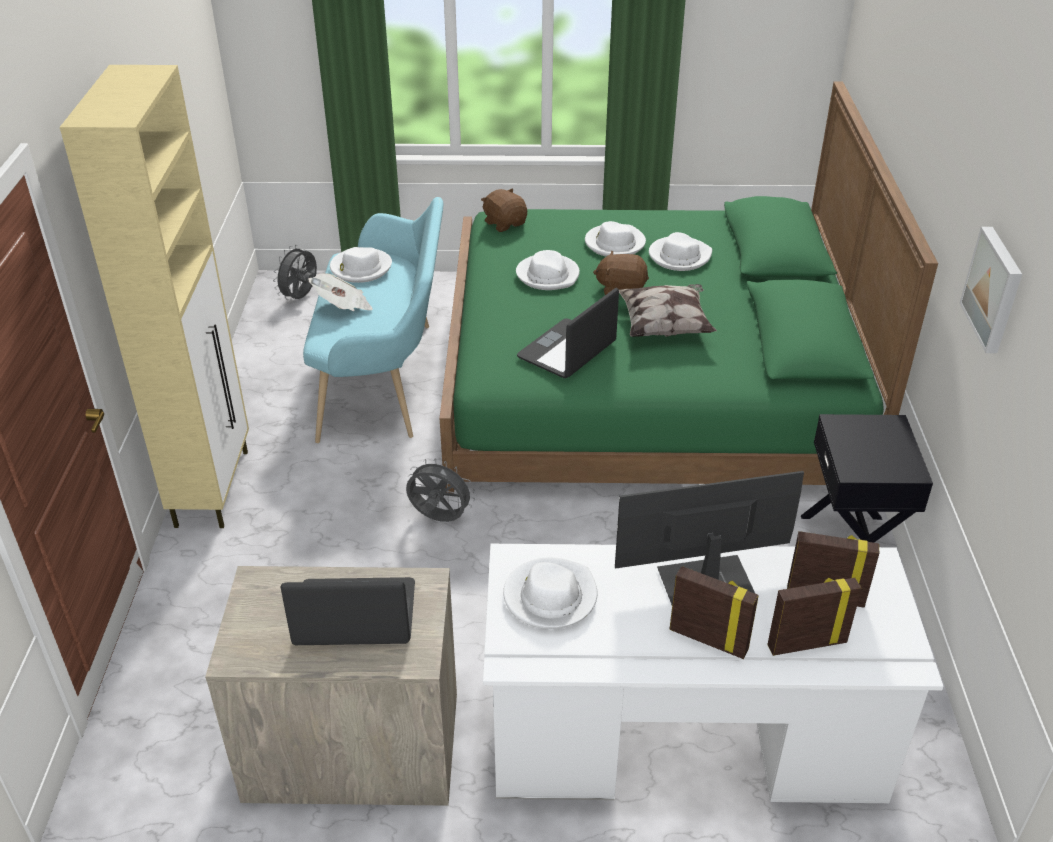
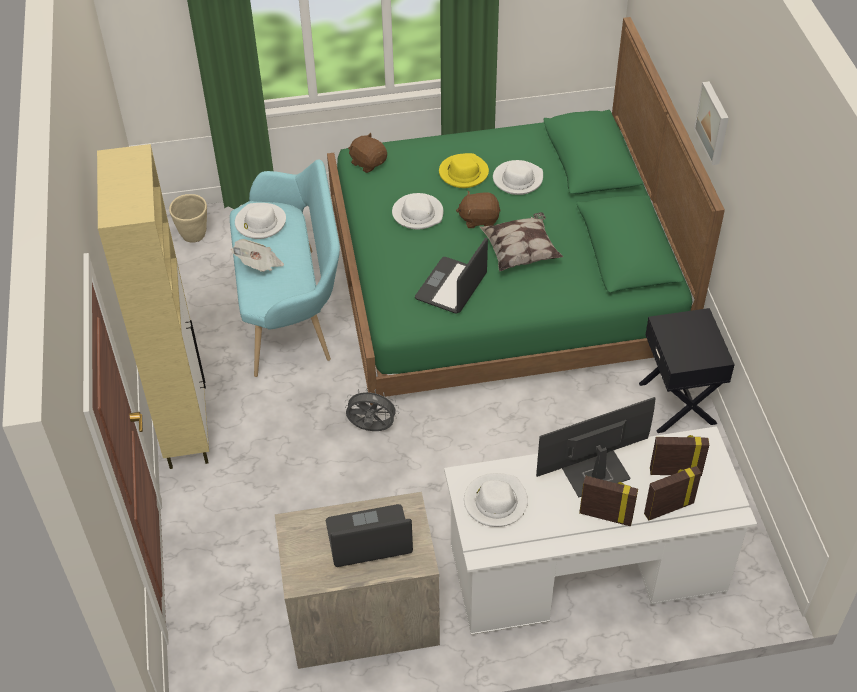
camera: 10 degrees left, 10 degrees up
grey fan [273,245,317,300] -> beige planter [169,194,207,242]
white hat [585,221,646,256] -> yellow hat [439,153,489,188]
picture [960,226,1022,353] -> picture moved to [694,81,729,165]

